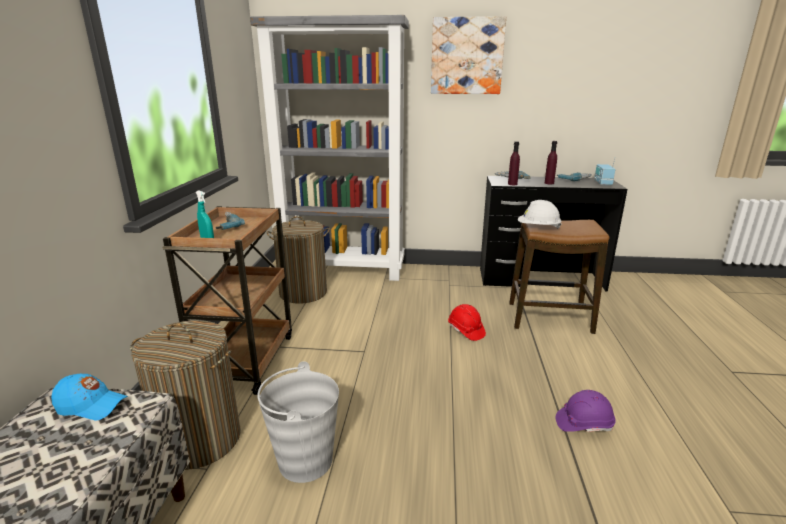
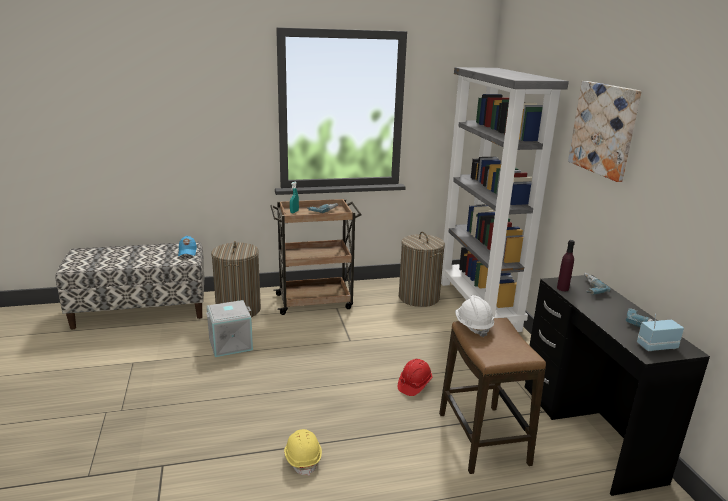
camera: 70 degrees right, 0 degrees up
grey bucket [257,361,339,483] -> grey storage box [206,300,253,357]
purple bottle [545,141,557,184] -> none
purple hard hat [555,390,616,432] -> yellow hard hat [284,429,322,476]

